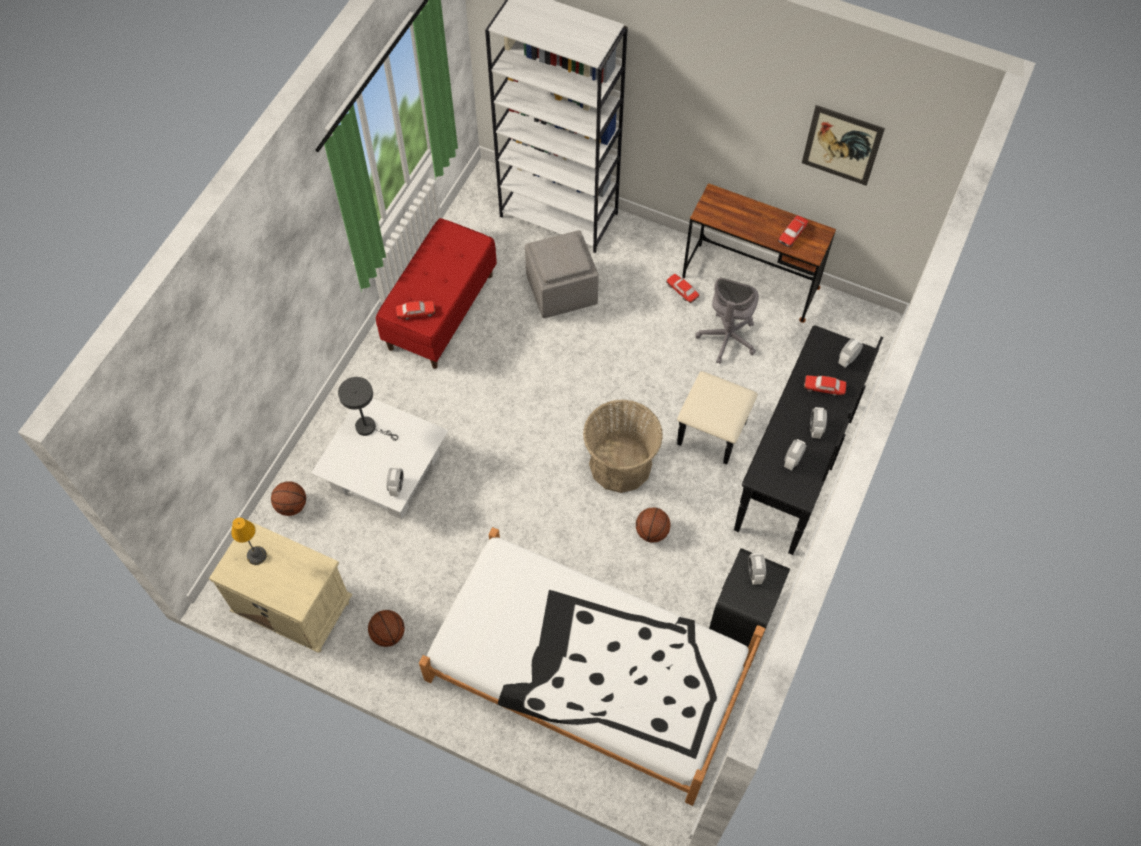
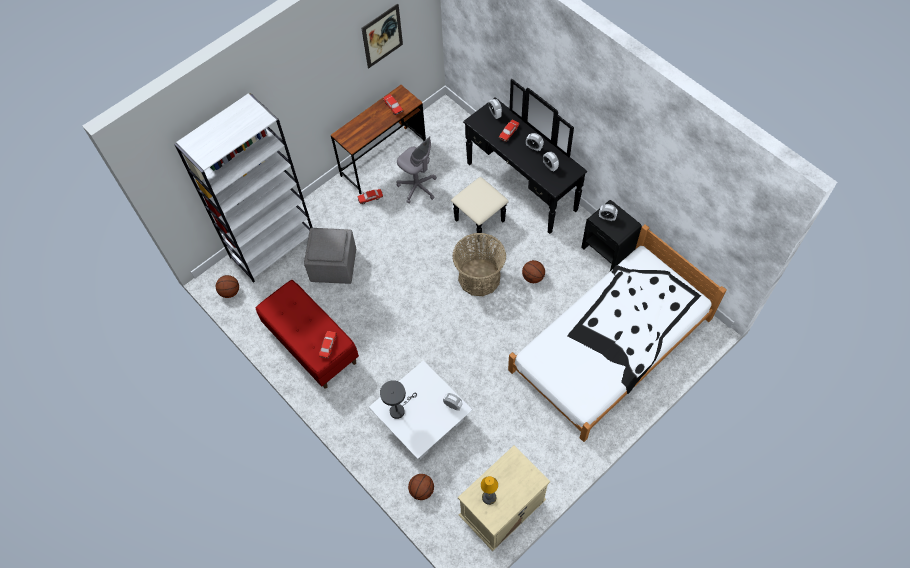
camera: 65 degrees left, 0 degrees up
basketball [368,610,405,647] -> basketball moved to [216,275,239,298]

